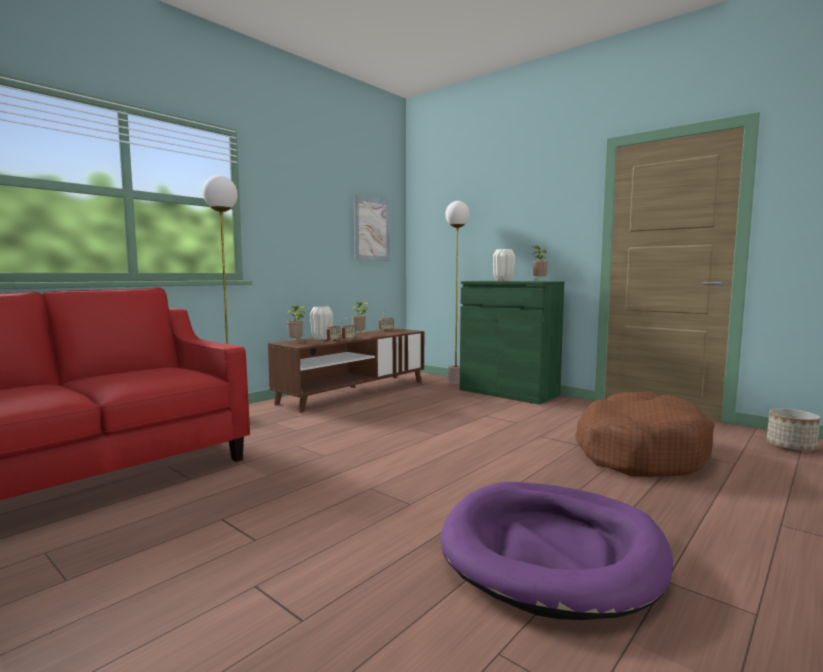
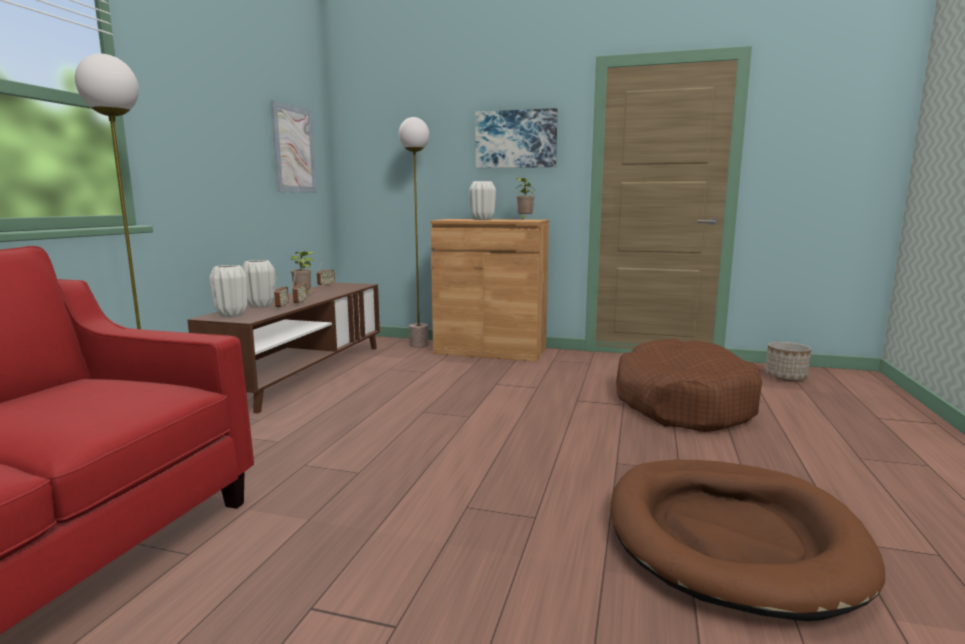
camera: 25 degrees left, 5 degrees up
potted plant [287,306,305,340] -> white vase [209,265,247,317]
purple dog bed [441,482,673,620] -> brown dog bed [611,460,885,621]
green cabinet [460,281,564,404] -> brown cabinet [431,219,549,362]
none -> picture [475,108,558,168]

